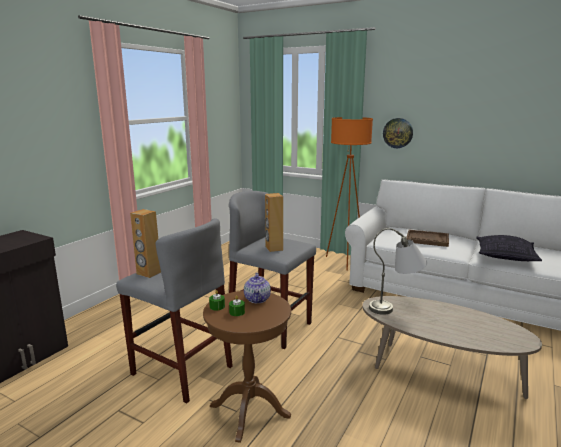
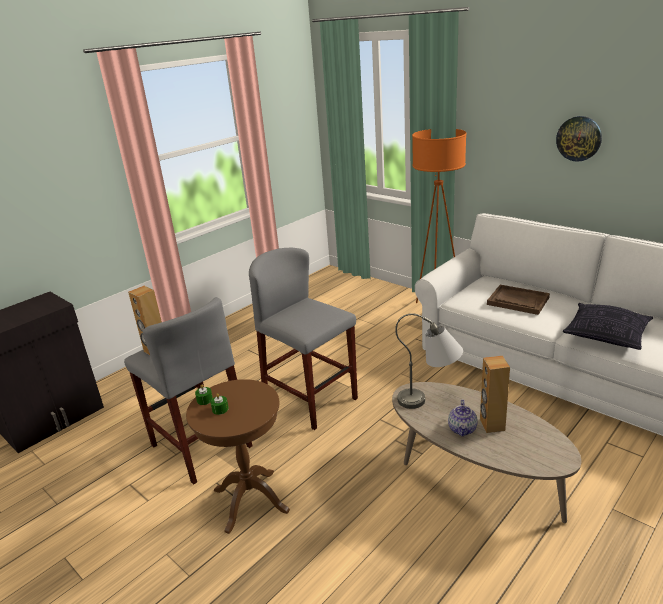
camera: 15 degrees right, 10 degrees up
teapot [244,273,271,303] -> teapot moved to [448,400,478,436]
brown speaker [265,193,283,252] -> brown speaker moved to [480,356,510,433]
wall clock [383,118,413,148] -> wall clock moved to [556,116,602,162]

